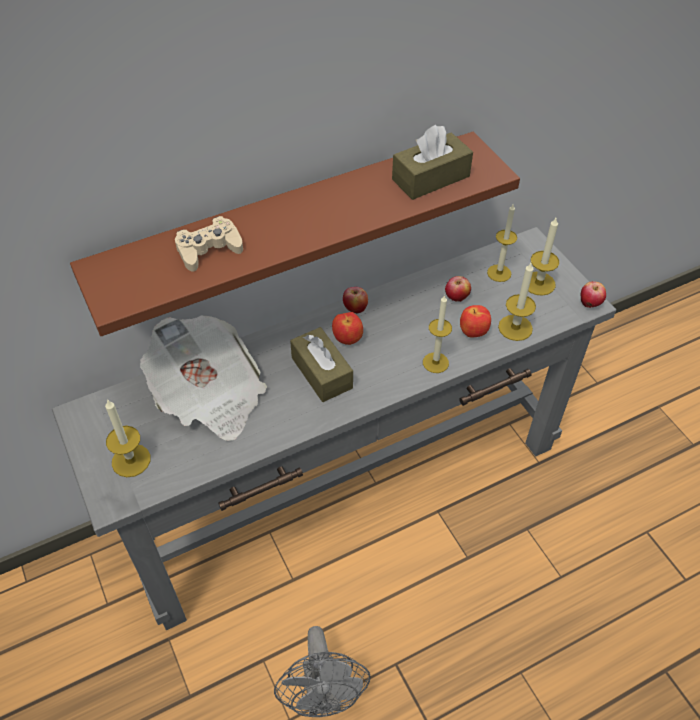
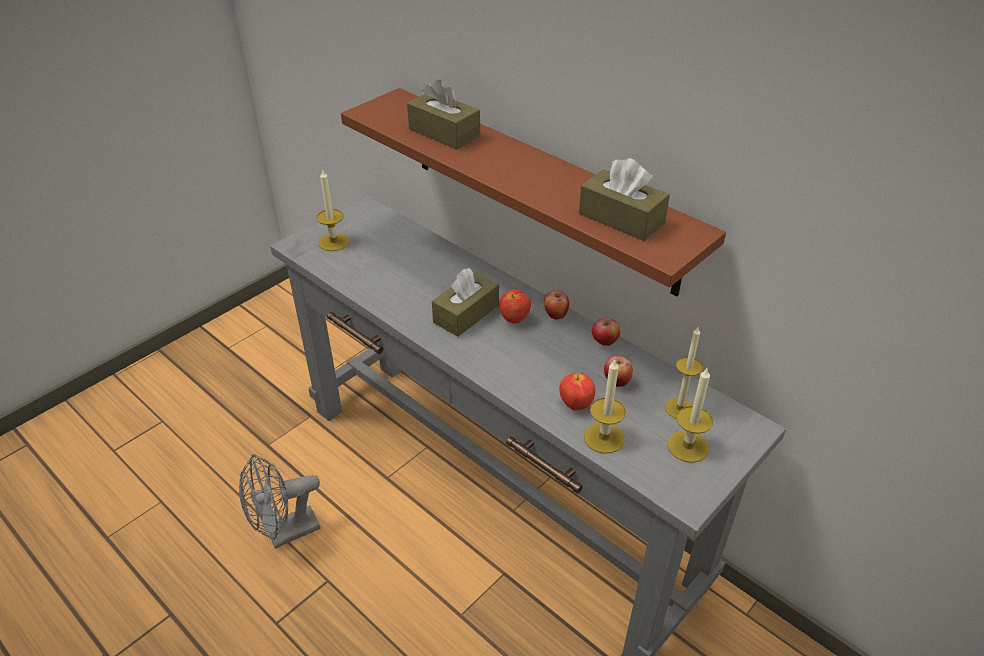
camera: 70 degrees right, 10 degrees down
newspaper [140,315,267,441] -> none
beige game controller [175,216,243,272] -> brown tissue box [407,80,480,149]
candle [423,295,452,373] -> none
apple [581,281,606,308] -> apple moved to [592,318,620,346]

